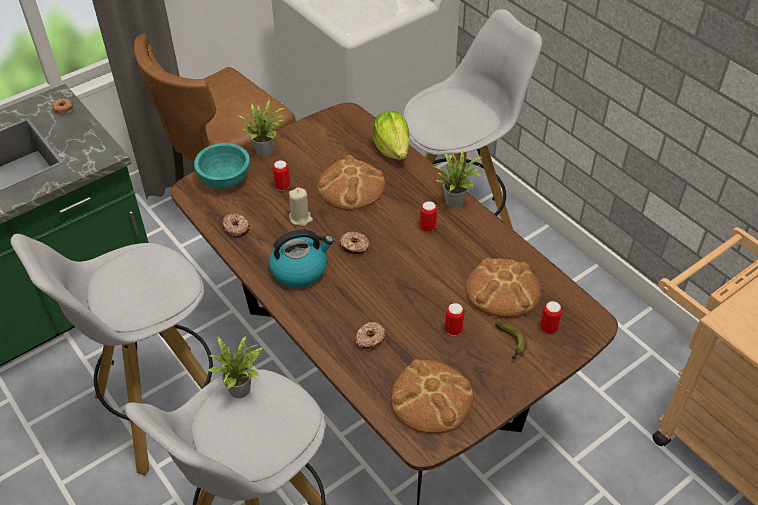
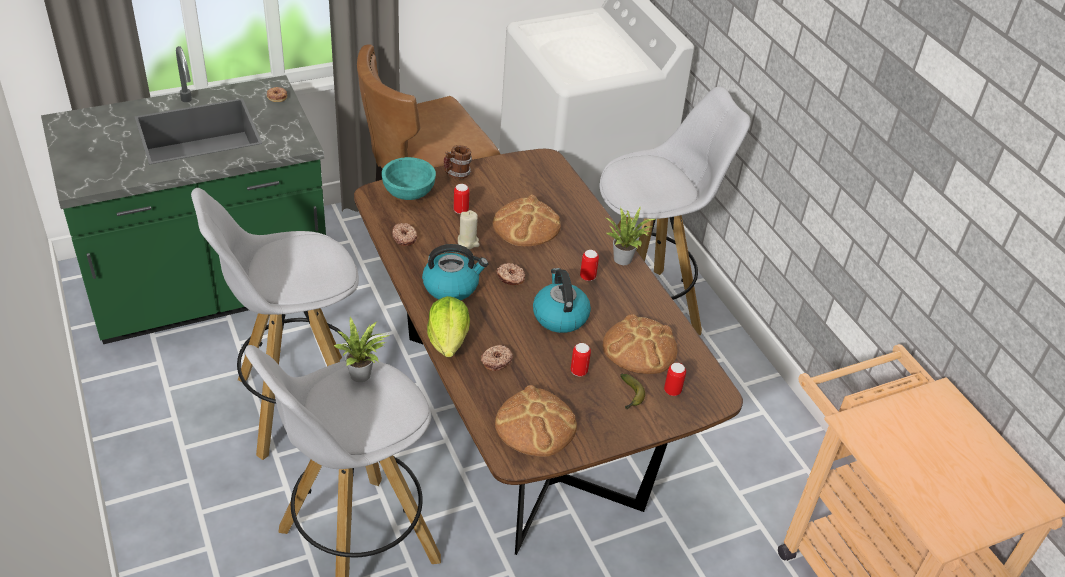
camera: 10 degrees right, 5 degrees down
potted plant [239,99,284,157] -> mug [444,145,472,179]
lettuce [372,111,410,160] -> lettuce moved to [427,296,470,357]
none -> kettle [533,268,591,333]

